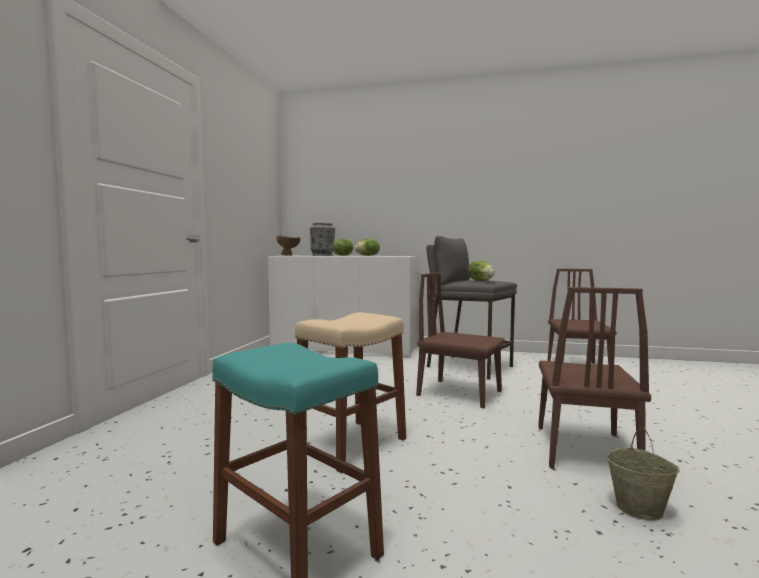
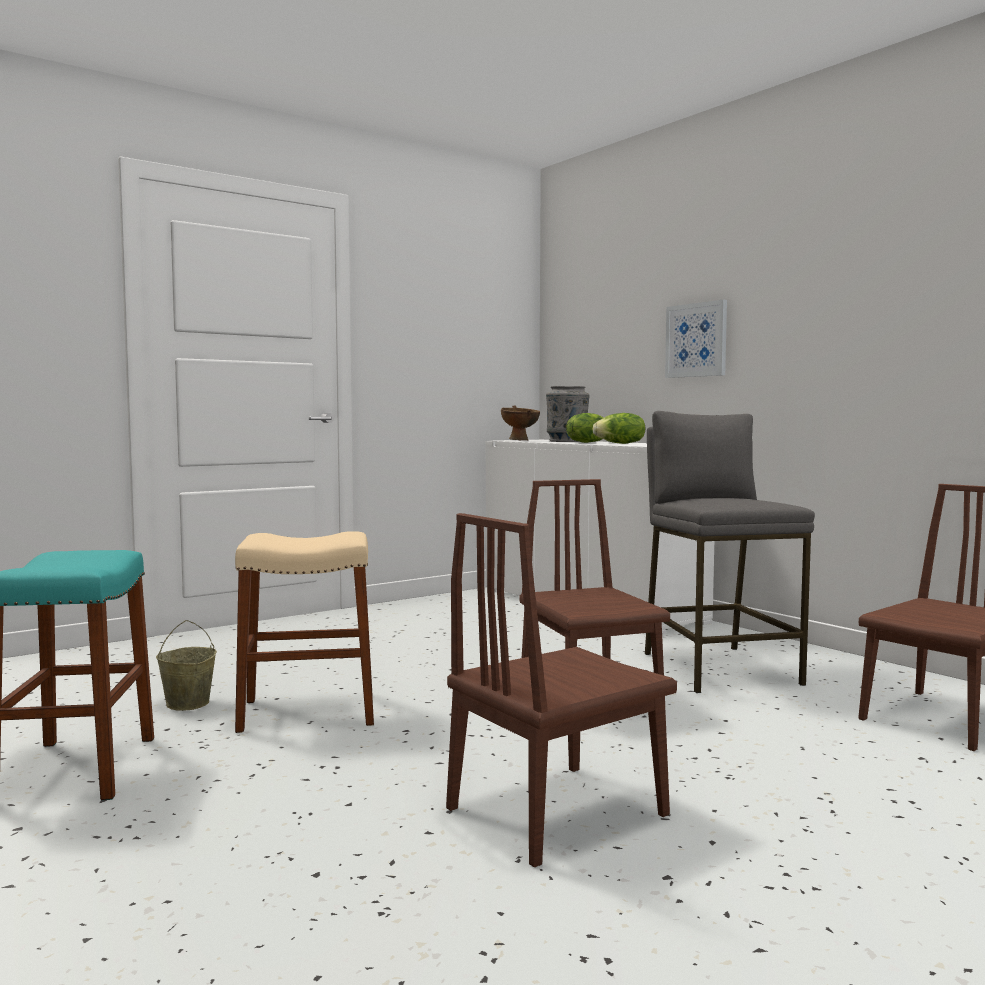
camera: 40 degrees right, 0 degrees up
lettuce [468,261,495,281] -> none
beige bucket [607,427,680,521] -> beige bucket moved to [156,620,217,711]
none -> picture [665,300,727,378]

